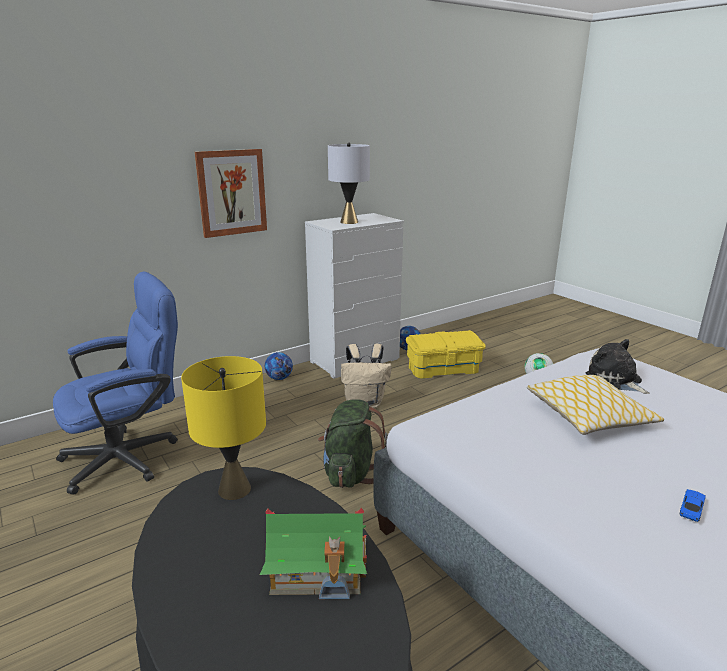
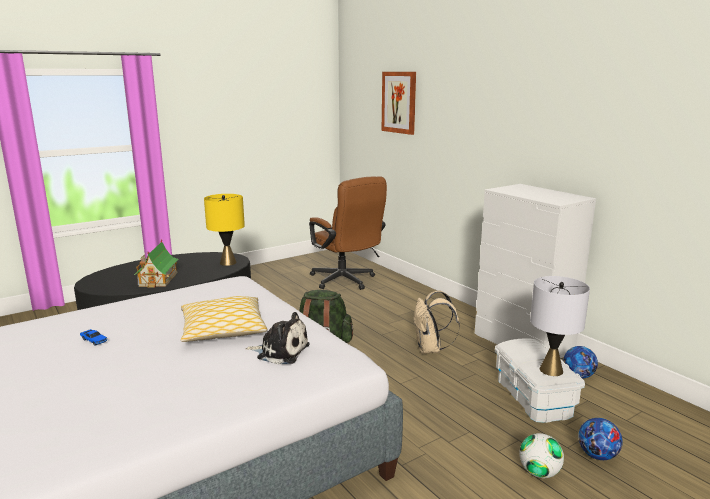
camera: 90 degrees right, 5 degrees down
blue office chair [53,272,178,494] -> brown office chair [309,176,387,290]
picture [195,149,267,238] -> picture moved to [382,72,416,135]
football [265,352,293,380] -> football moved to [578,418,623,460]
grey table lamp [328,143,370,224] -> grey table lamp moved to [530,276,590,376]
yellow storage box [406,330,486,379] -> white storage box [495,338,585,423]
plush toy [586,339,650,394] -> plush toy turned 45 degrees clockwise [245,312,310,364]

